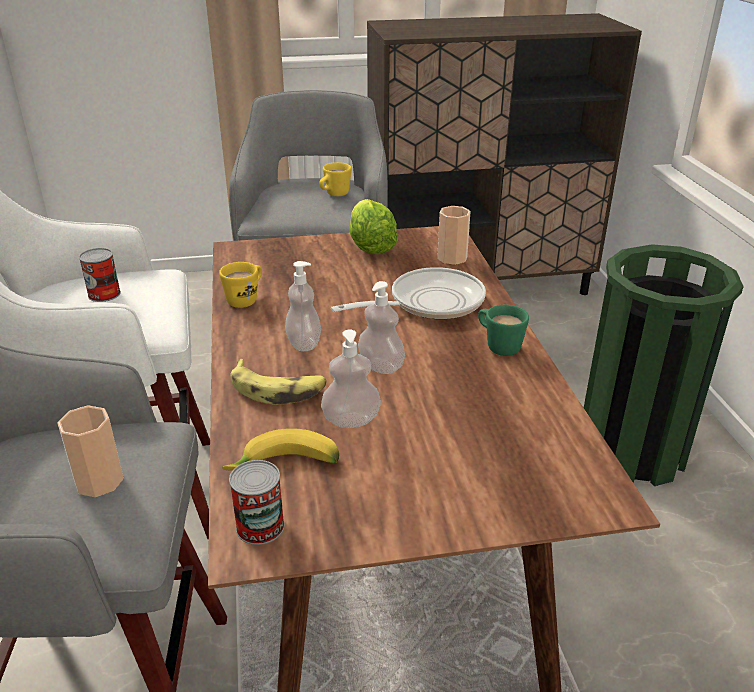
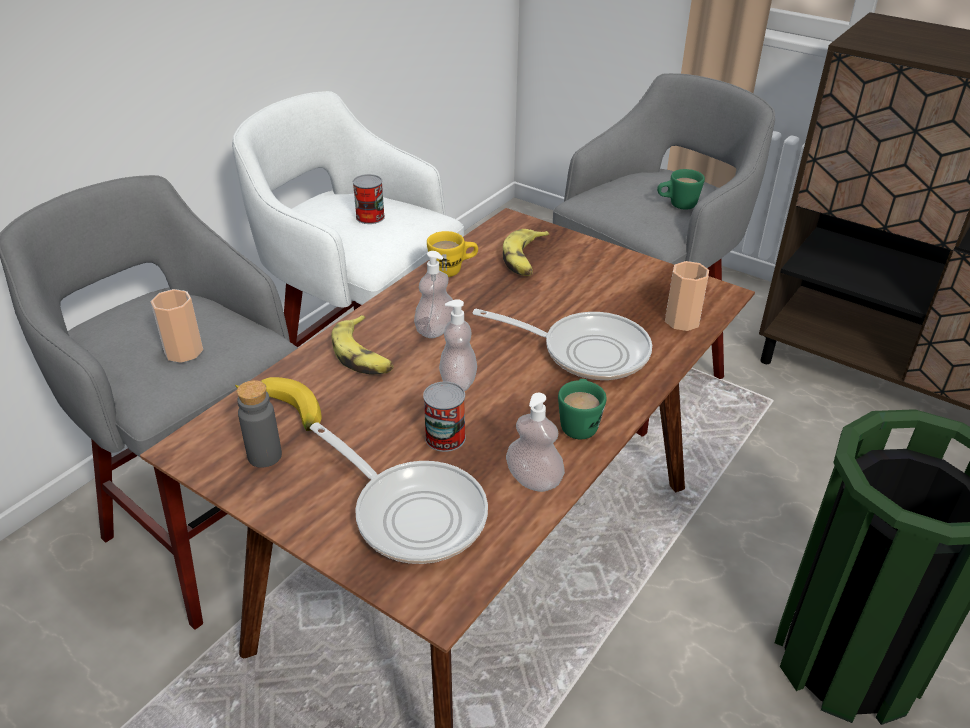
camera: 45 degrees right, 5 degrees up
can [229,460,285,545] -> can moved to [423,381,466,452]
yellow mug [319,162,352,196] -> green mug [657,169,705,210]
soap dispenser [321,330,381,428] -> soap dispenser moved to [506,393,565,492]
lettuce [350,199,398,254] -> none
none -> grey bottle [237,380,282,468]
none -> frying pan [310,422,488,564]
none -> banana [503,229,550,276]

